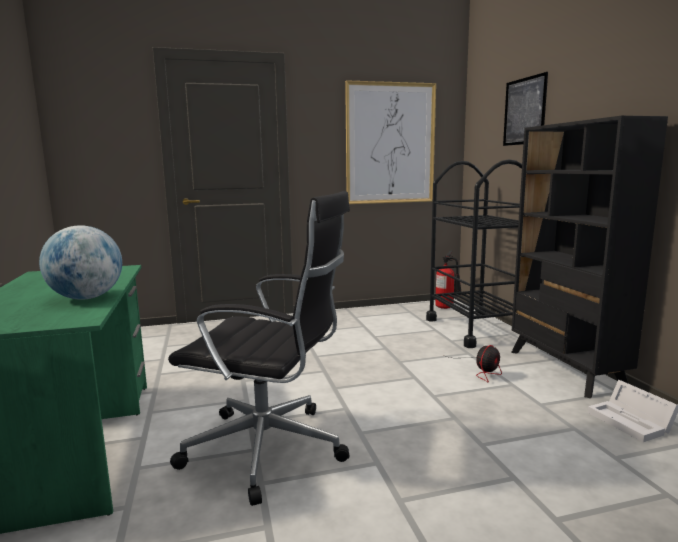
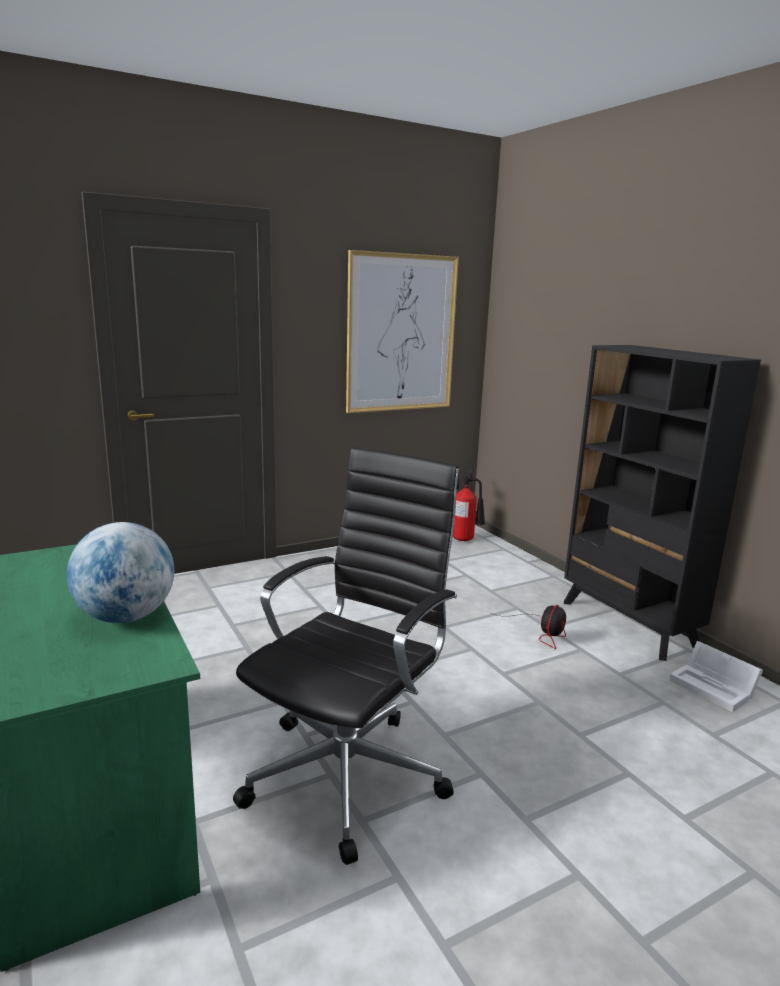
camera: 15 degrees left, 5 degrees up
black office chair [168,191,350,506] -> black office chair turned 60 degrees counterclockwise [233,447,459,865]
black cart [426,159,522,348] -> none
picture [503,72,548,146] -> none

